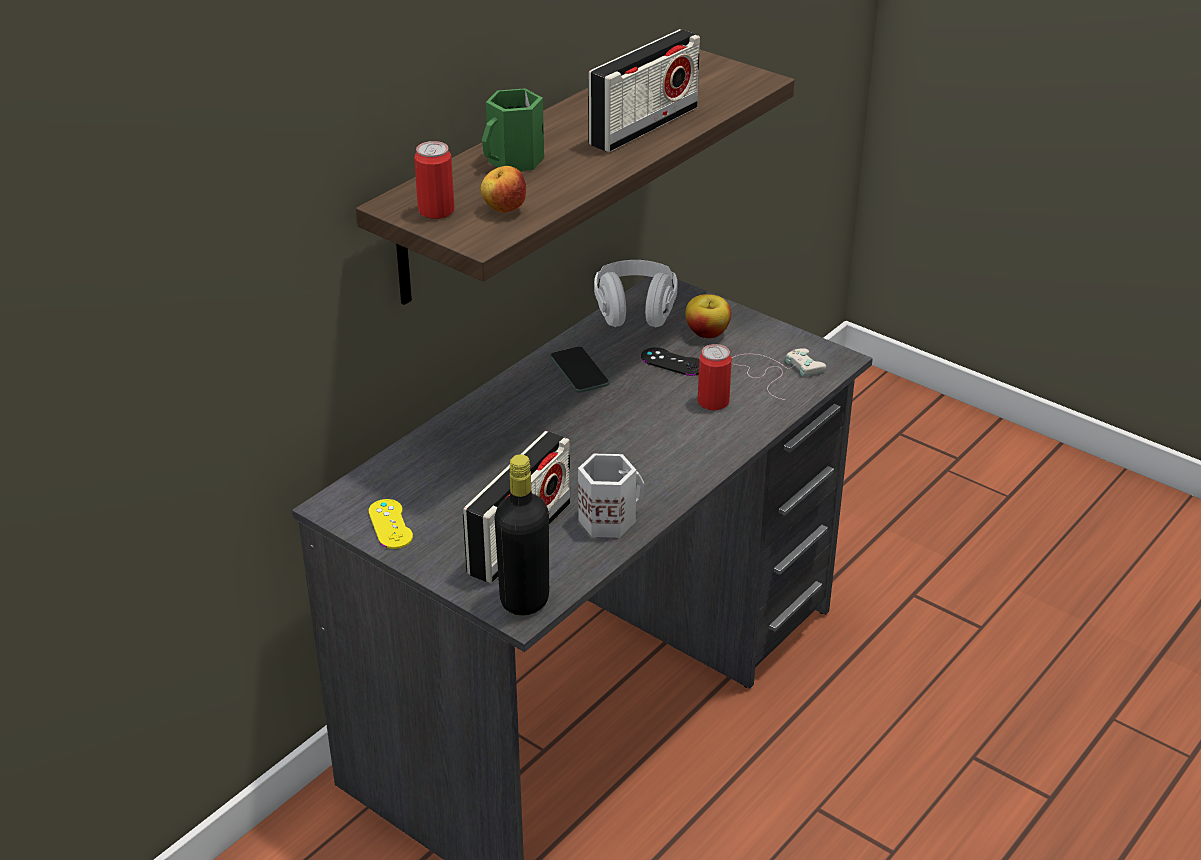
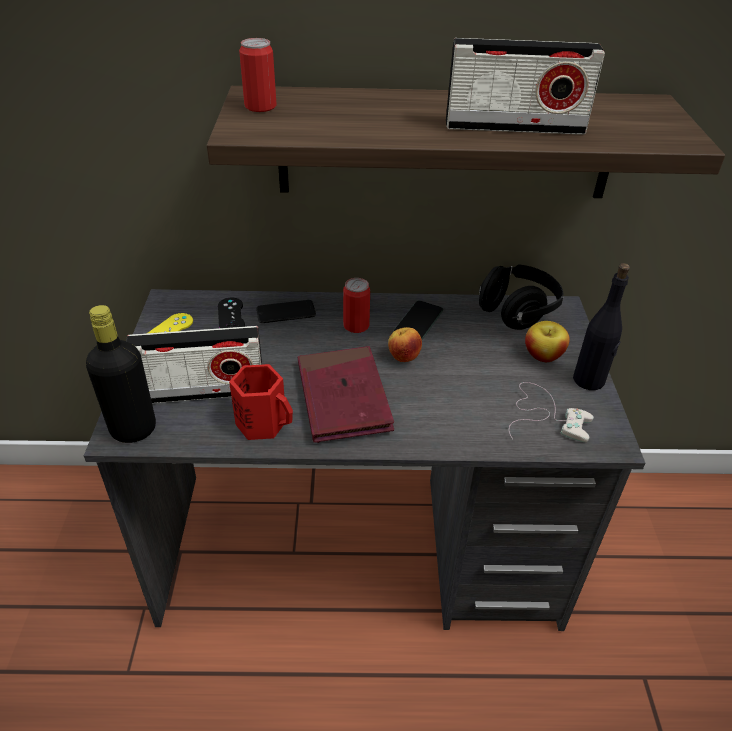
camera: 50 degrees right, 5 degrees up
apple [481,166,526,213] -> apple moved to [388,327,422,362]
green mug [482,88,544,171] -> none
white mug [578,453,644,538] -> red mug [229,364,293,440]
white headphones [594,260,678,328] -> black headphones [479,264,563,330]
black game controller [641,347,699,376] -> black game controller moved to [218,298,245,328]
can [697,344,732,411] -> can moved to [343,278,370,333]
none -> phone [256,300,316,323]
none -> red book [298,346,394,443]
none -> black bottle [573,263,630,390]

